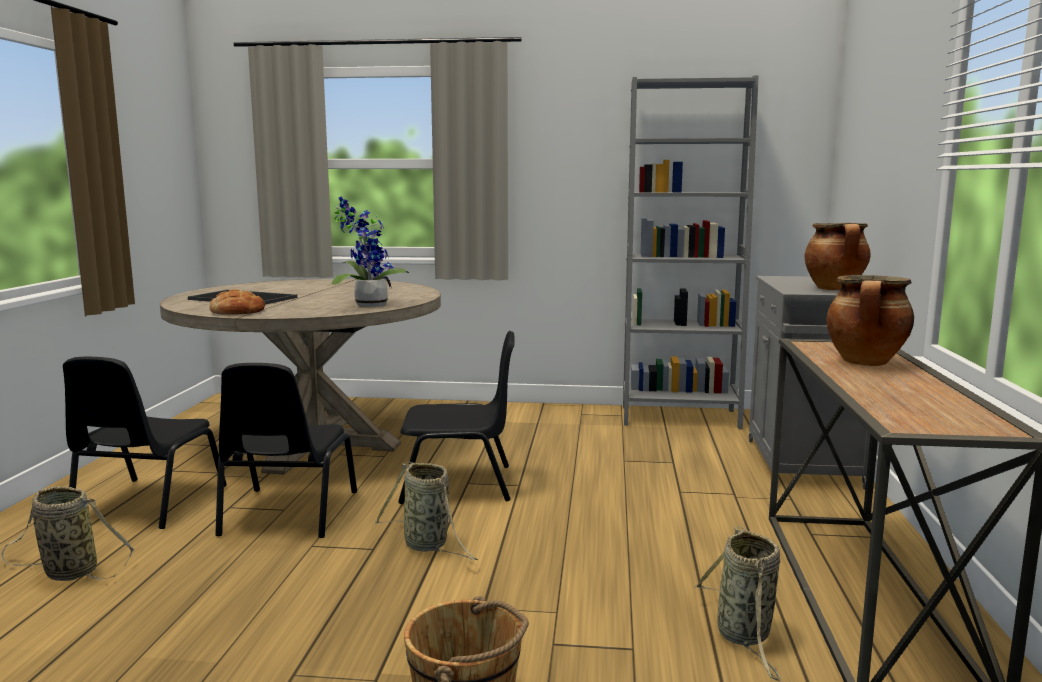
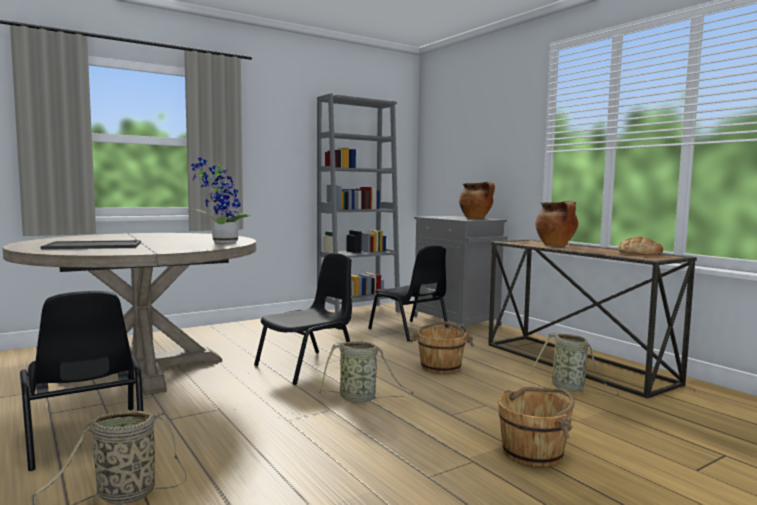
camera: 40 degrees left, 5 degrees down
bread [209,289,265,315] -> bread moved to [618,237,663,255]
black chair [215,363,357,538] -> black chair moved to [368,246,449,341]
none -> brown bucket [410,321,474,374]

